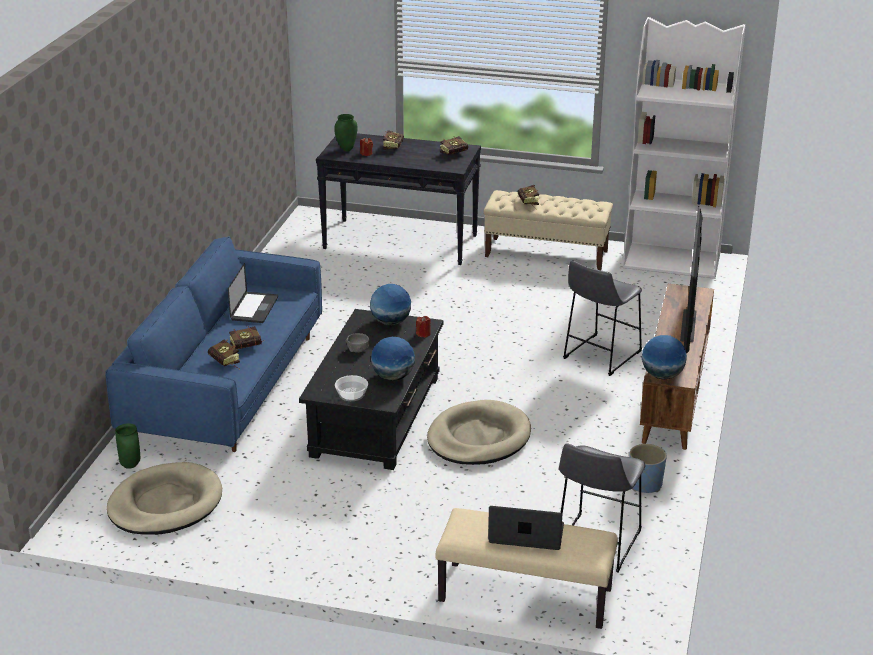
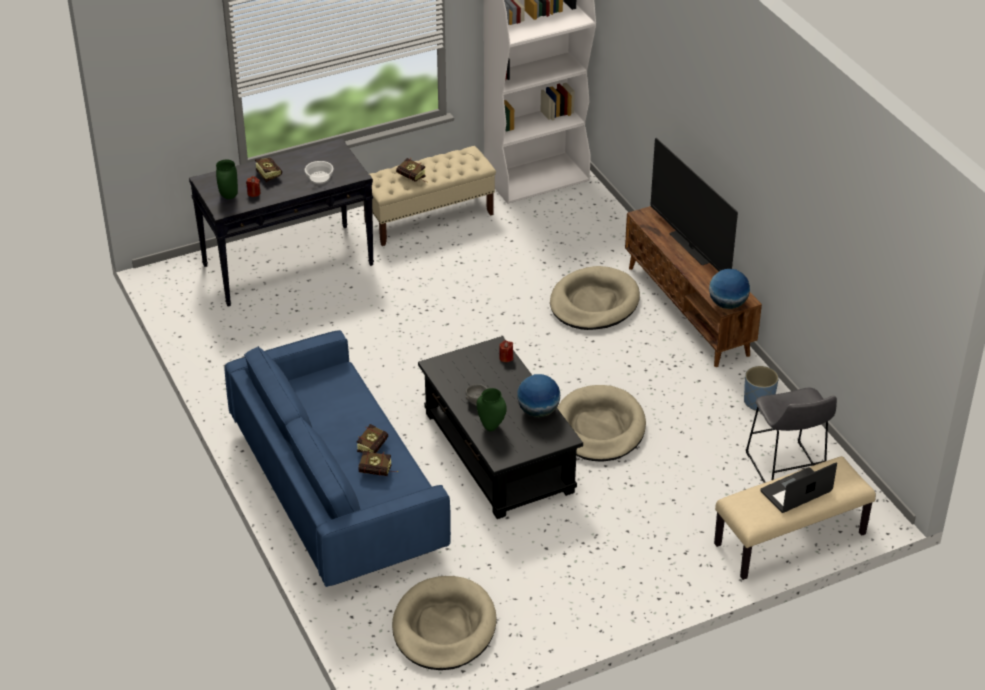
camera: 40 degrees left, 10 degrees up
green vase [115,423,141,469] -> green vase moved to [476,388,507,431]
laptop [228,263,278,323] -> none
bowl [335,375,368,401] -> bowl moved to [305,161,334,184]
globe [370,284,411,325] -> none
book [440,136,468,155] -> none
grey stool [563,261,642,376] -> beige dog bed [550,266,640,330]

